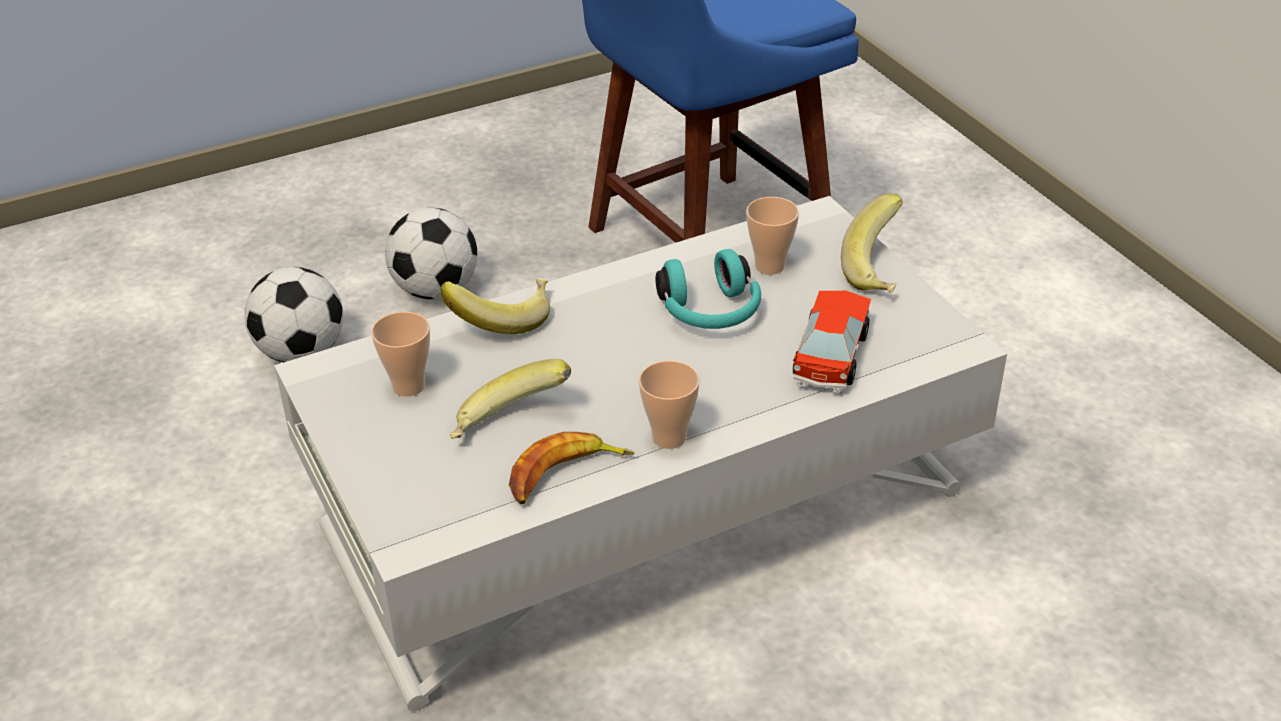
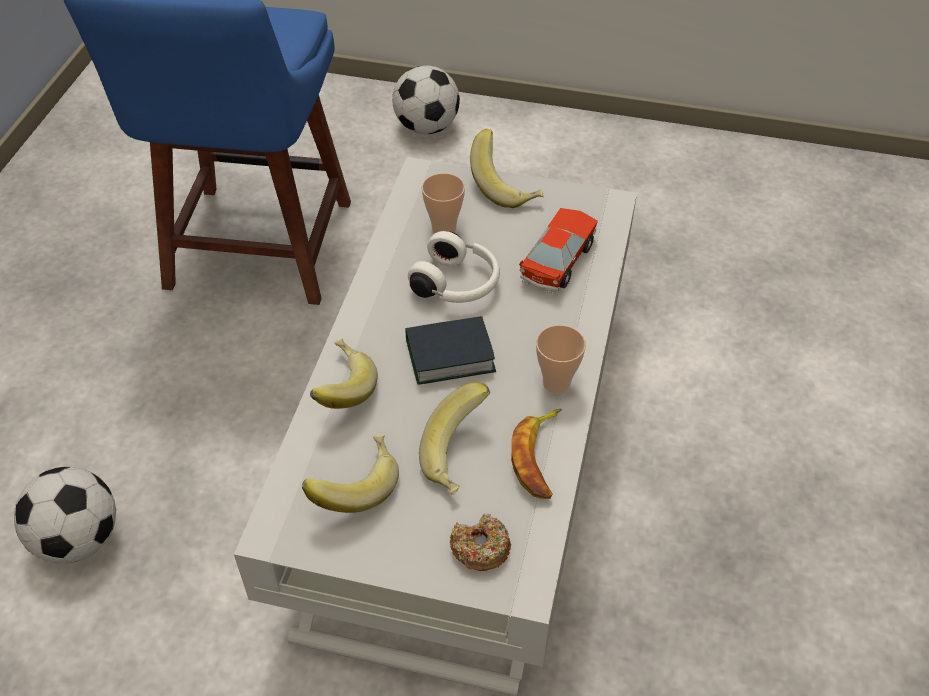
camera: 50 degrees left, 10 degrees up
cup [371,312,430,397] -> banana [302,435,399,513]
football [385,208,477,299] -> football moved to [392,65,460,134]
turquoise headphones [655,249,761,329] -> white headphones [408,231,500,303]
toy car [793,291,871,393] -> toy car turned 60 degrees clockwise [519,208,598,294]
none -> book [406,316,496,385]
none -> donut [450,514,511,571]

